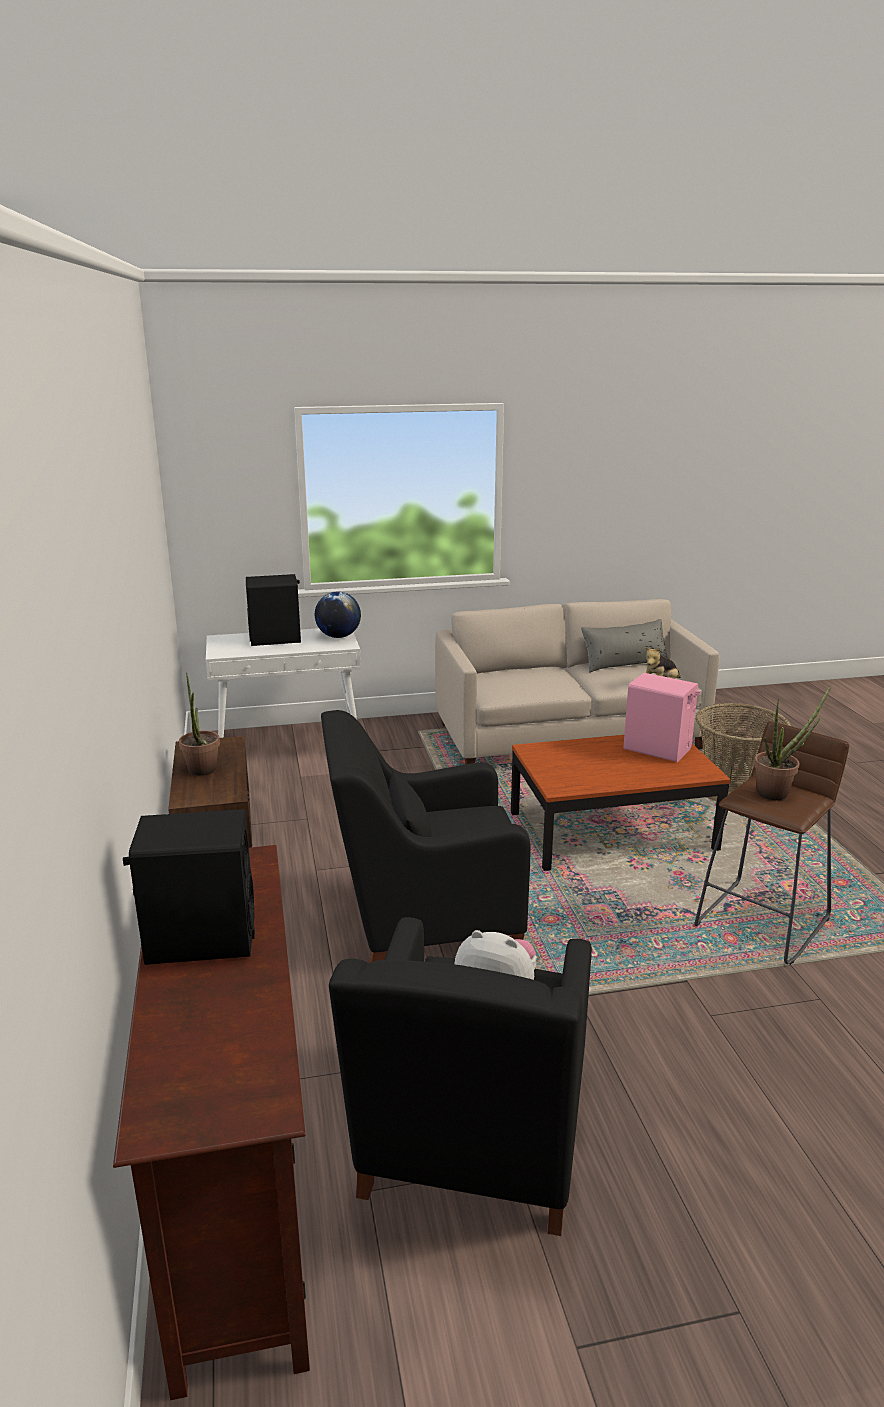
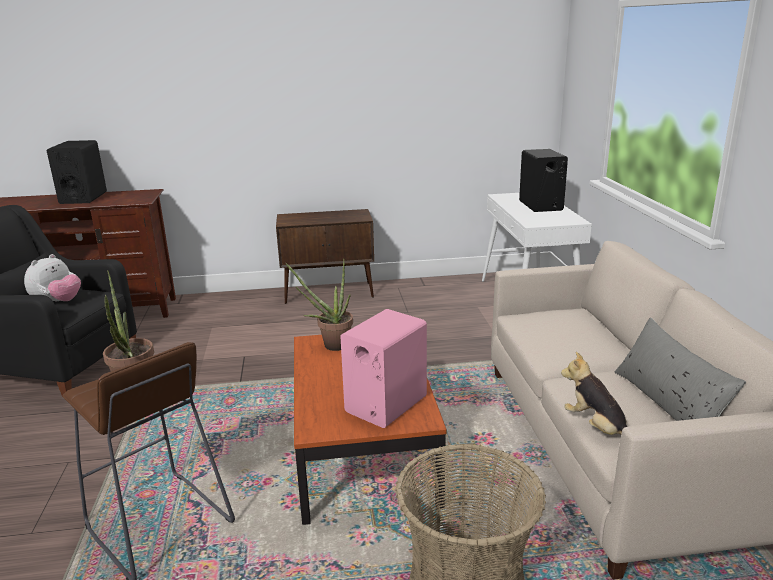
camera: 95 degrees right, 0 degrees up
potted plant [179,672,220,776] -> potted plant moved to [286,259,353,351]
globe [315,592,361,638] -> none
black armchair [321,710,531,963] -> none

